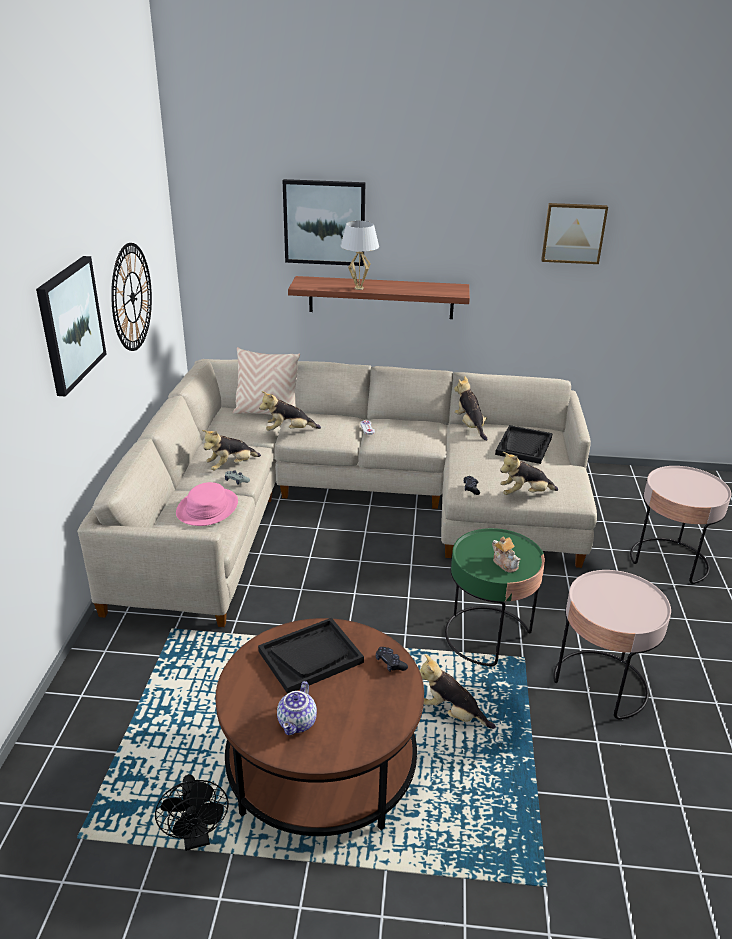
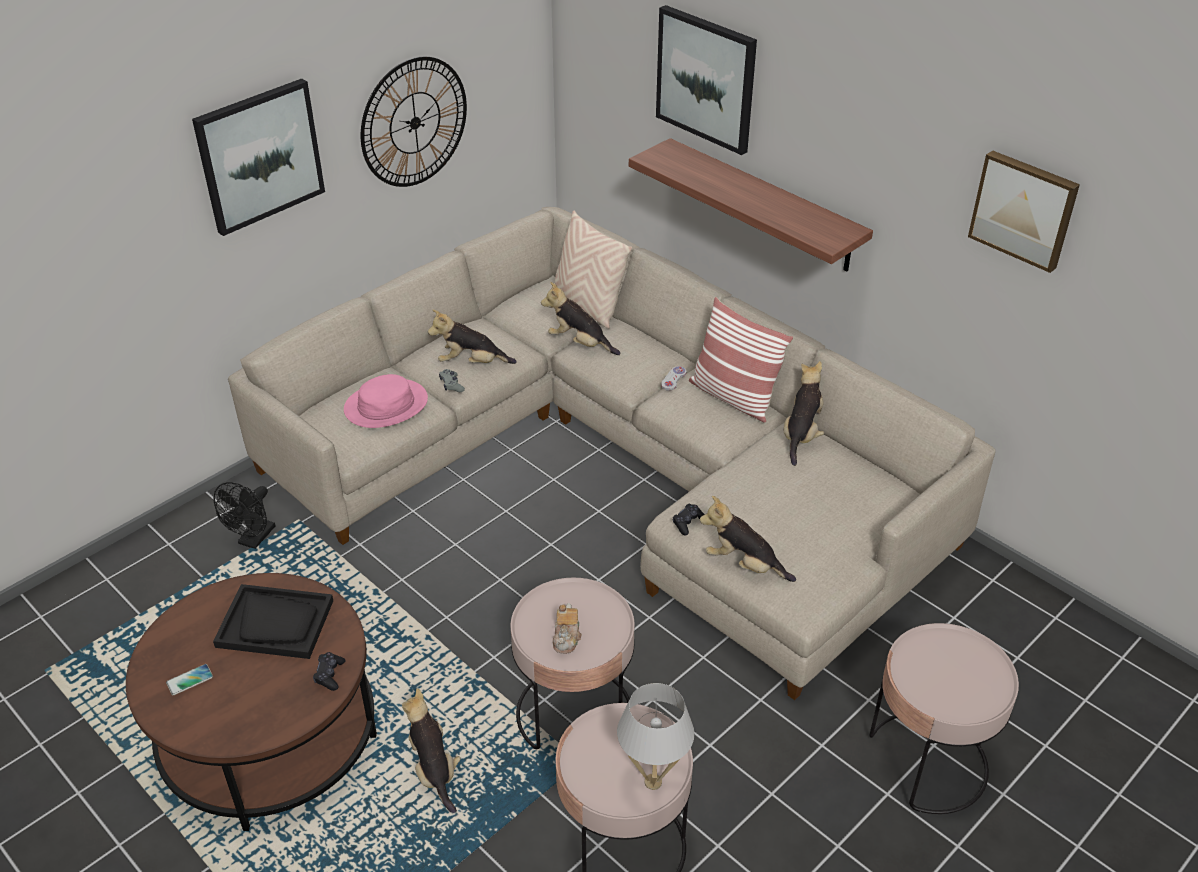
camera: 40 degrees right, 10 degrees up
black fan [155,774,229,851] -> black fan moved to [213,482,275,549]
teapot [277,681,317,735] -> phone [166,664,213,695]
white table lamp [341,221,379,290] -> white table lamp moved to [617,683,695,790]
green side table [445,528,545,666] -> pink side table [511,578,635,749]
black tray [495,425,553,464] -> none
none -> pillow [689,297,793,423]

